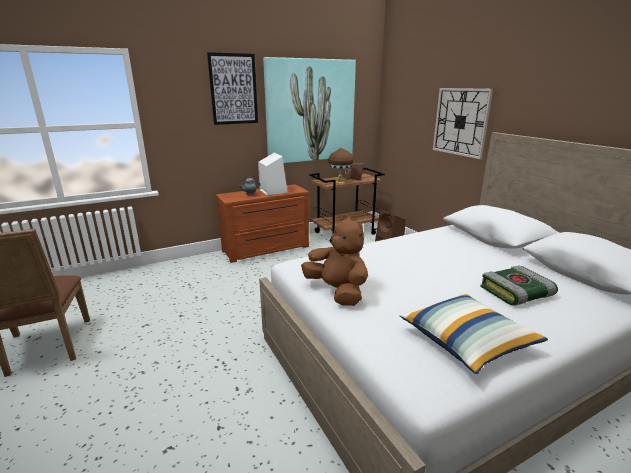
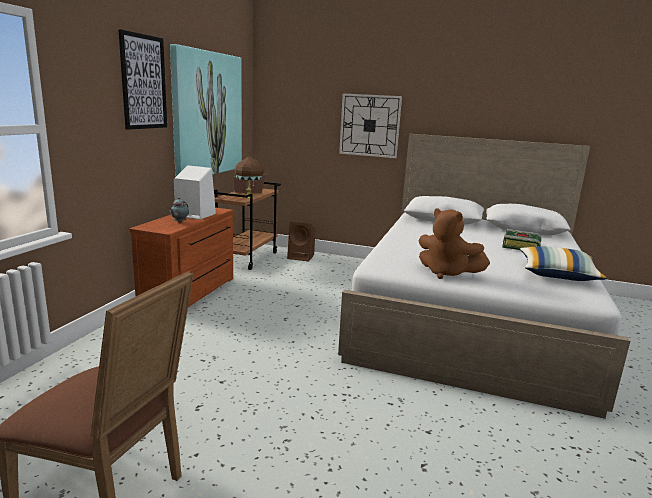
camera: 45 degrees left, 5 degrees down
brown plush toy [301,215,368,306] -> brown plush toy turned 150 degrees counterclockwise [418,209,490,279]

